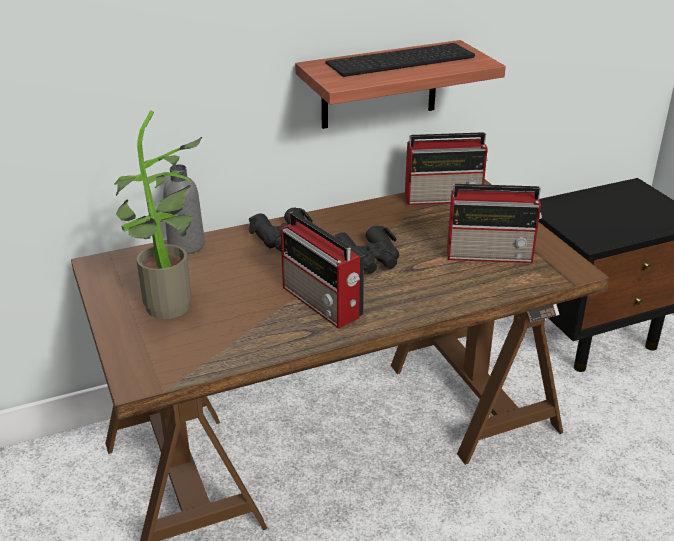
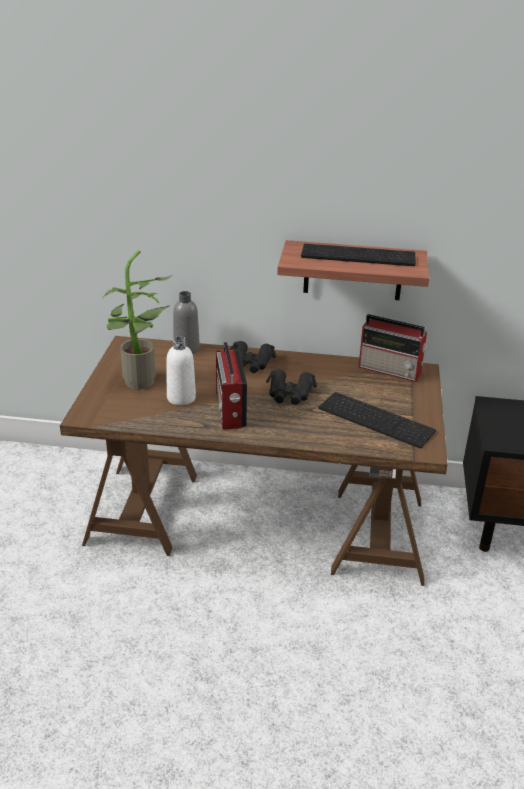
camera: 30 degrees right, 0 degrees up
radio [447,184,542,263] -> keyboard [318,392,436,448]
none -> white bottle [166,336,196,405]

